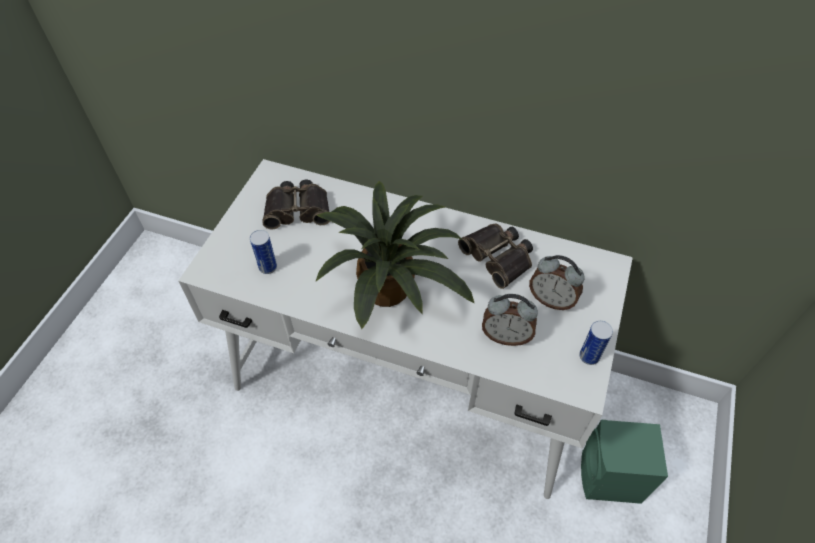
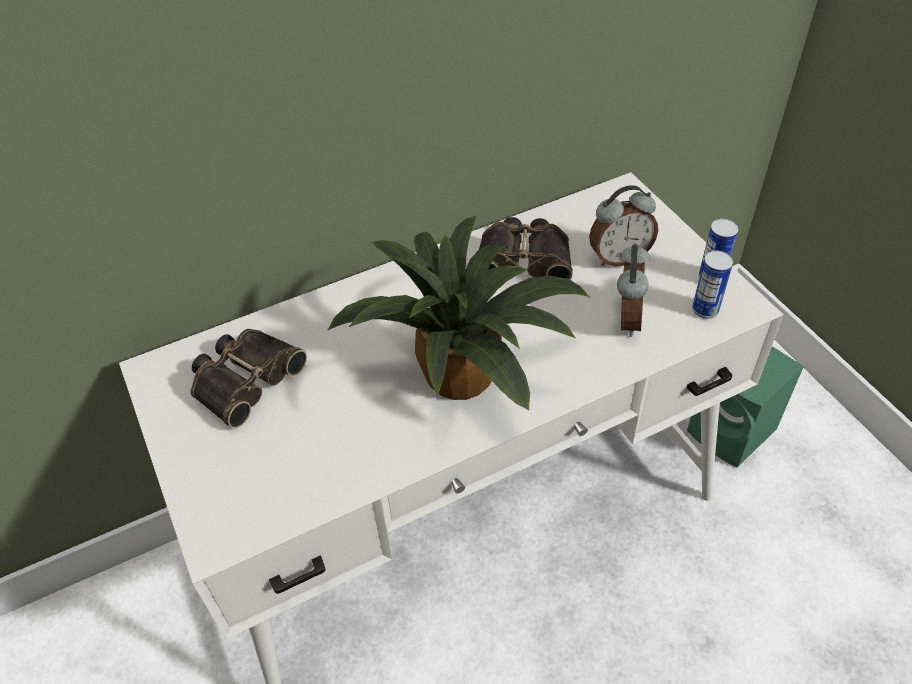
camera: 45 degrees left, 5 degrees down
can [250,230,277,274] -> can moved to [692,251,733,319]
alarm clock [482,294,538,346] -> alarm clock turned 45 degrees counterclockwise [617,243,650,337]

